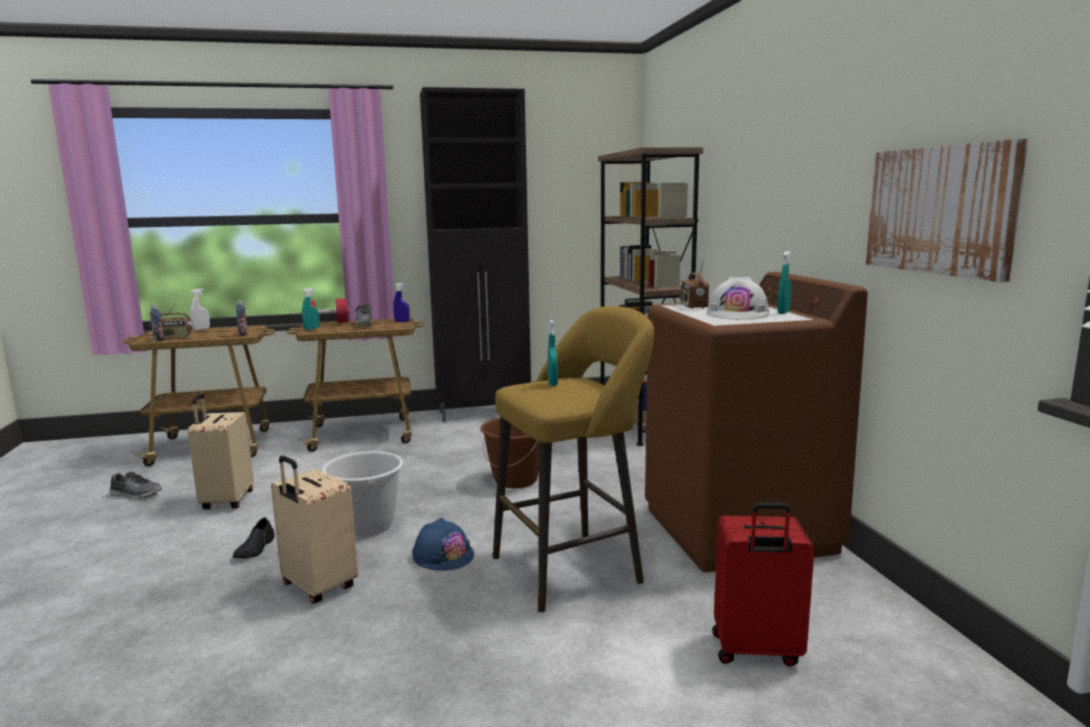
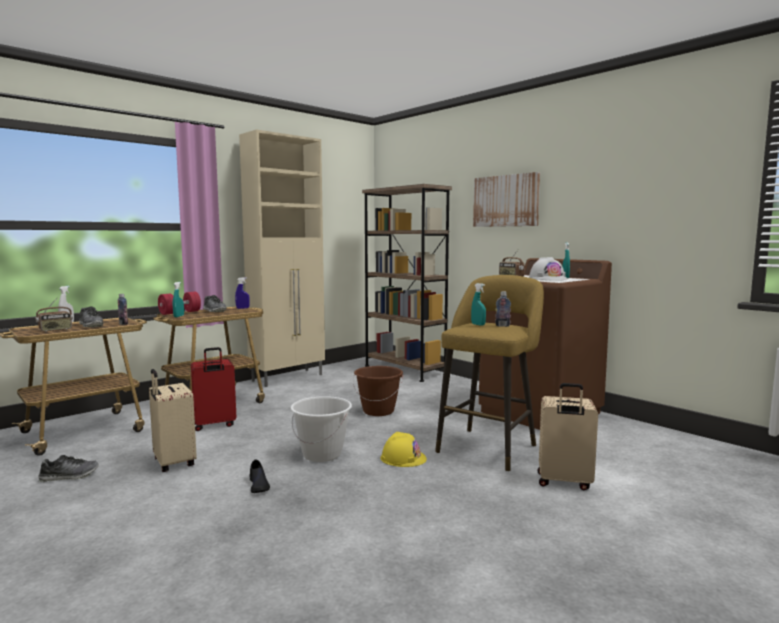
camera: 30 degrees left, 5 degrees down
bottle [150,305,164,341] -> bottle moved to [495,292,511,327]
beige suitcase [271,456,358,604] -> beige suitcase moved to [538,383,598,490]
blue hard hat [412,518,474,570] -> yellow hard hat [380,432,427,467]
black cabinet [420,87,531,422] -> beige cabinet [239,129,325,387]
red suitcase [712,502,814,667] -> red suitcase moved to [191,347,236,431]
picture [866,139,1028,282] -> picture moved to [473,172,540,227]
none -> shoe [79,306,104,327]

